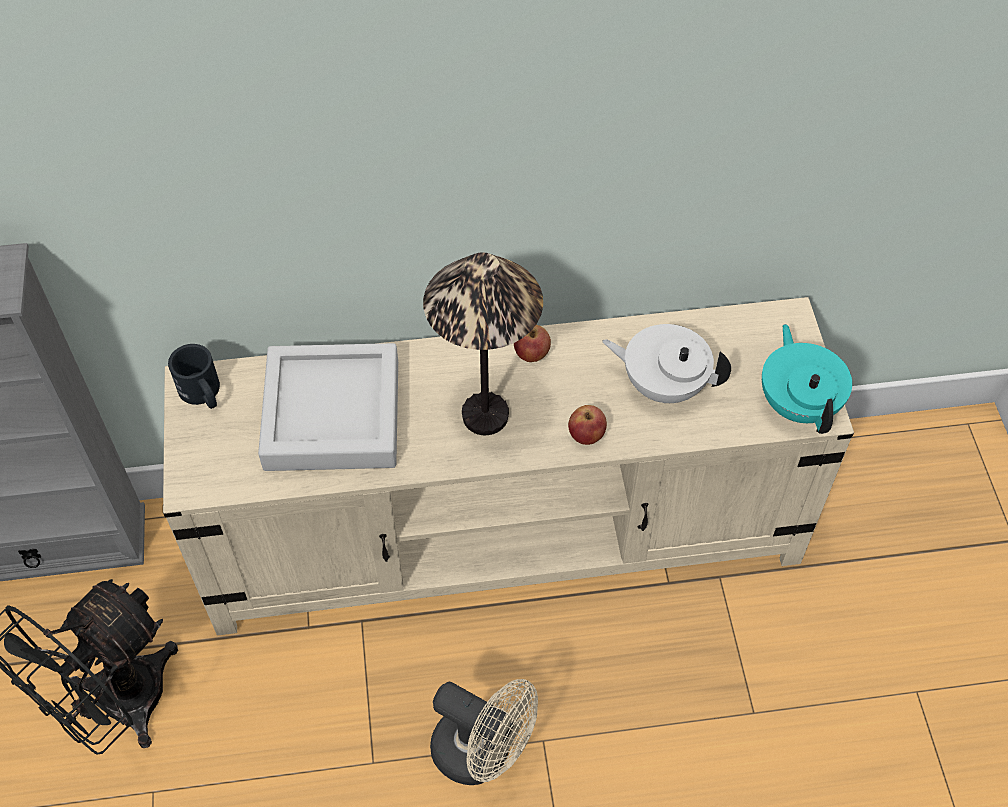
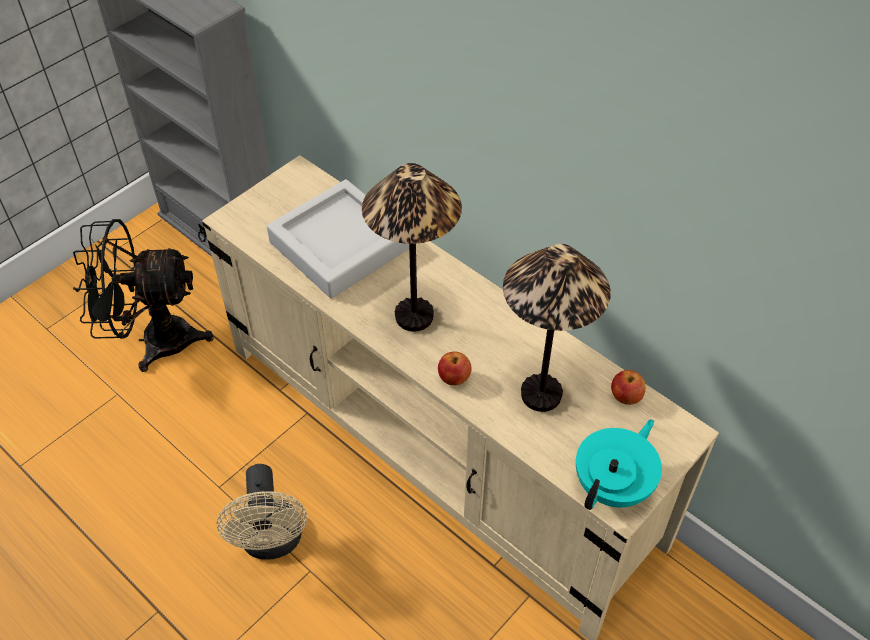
camera: 50 degrees right, 5 degrees down
black mug [168,344,220,409] -> none
apple [514,325,551,362] -> apple moved to [611,370,646,405]
white teapot [602,324,731,403] -> table lamp [503,244,611,412]

